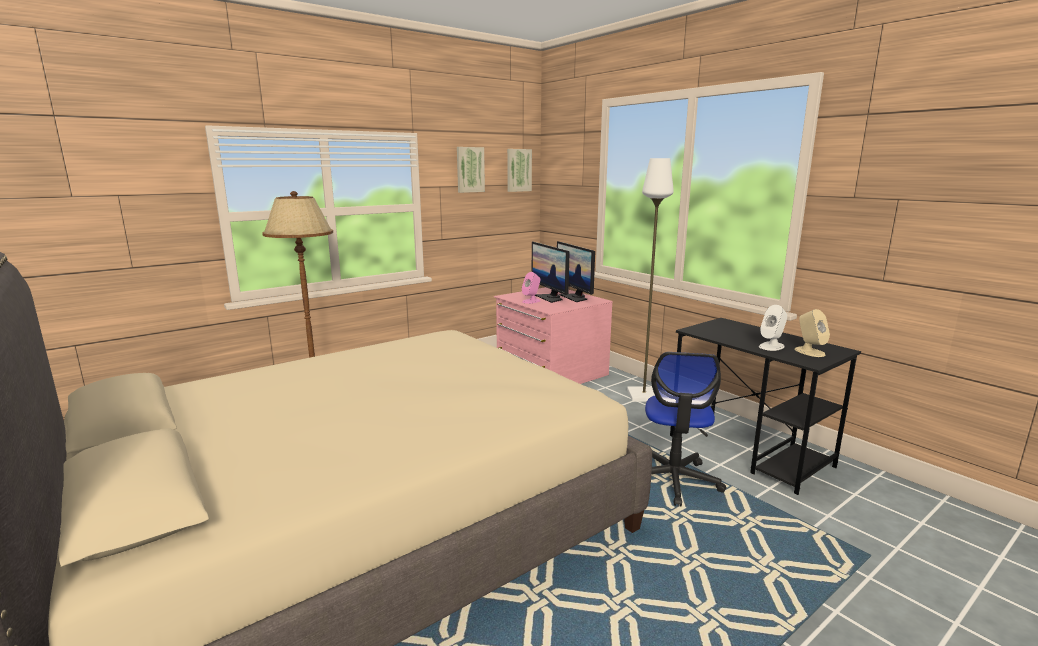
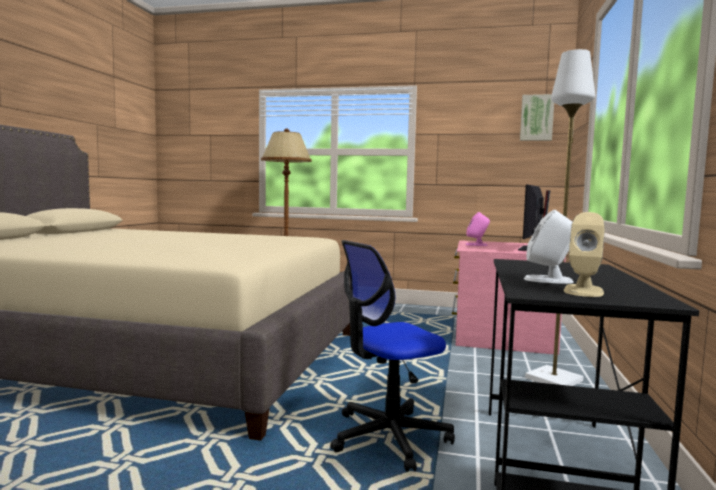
camera: 50 degrees right, 10 degrees down
picture [457,147,485,193] -> none
monitor [532,242,570,303] -> none

